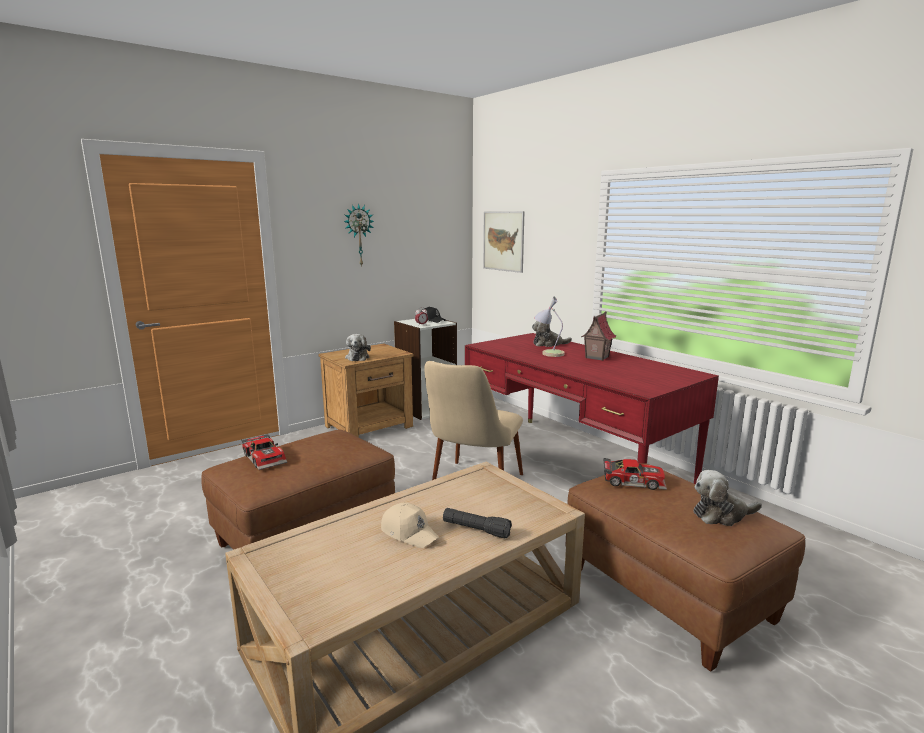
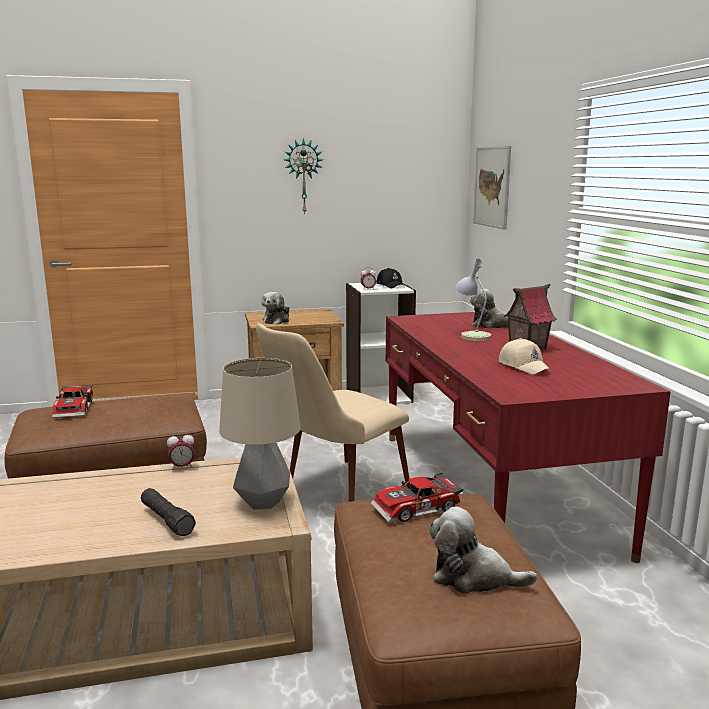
camera: 25 degrees right, 0 degrees up
beige cap [381,502,439,548] -> beige cap moved to [499,338,551,374]
toy car [603,458,667,490] -> toy car turned 120 degrees clockwise [371,473,463,523]
none -> alarm clock [167,431,195,470]
none -> table lamp [219,358,301,509]

